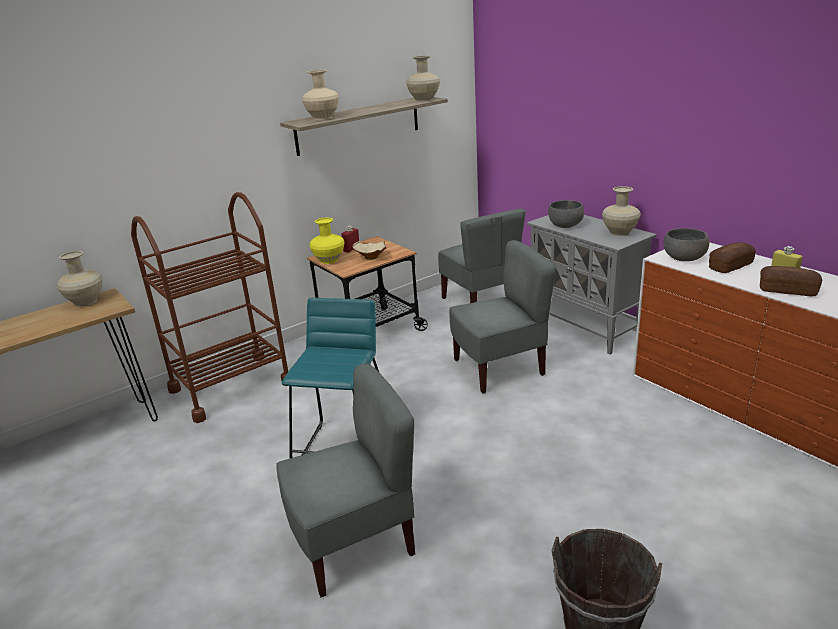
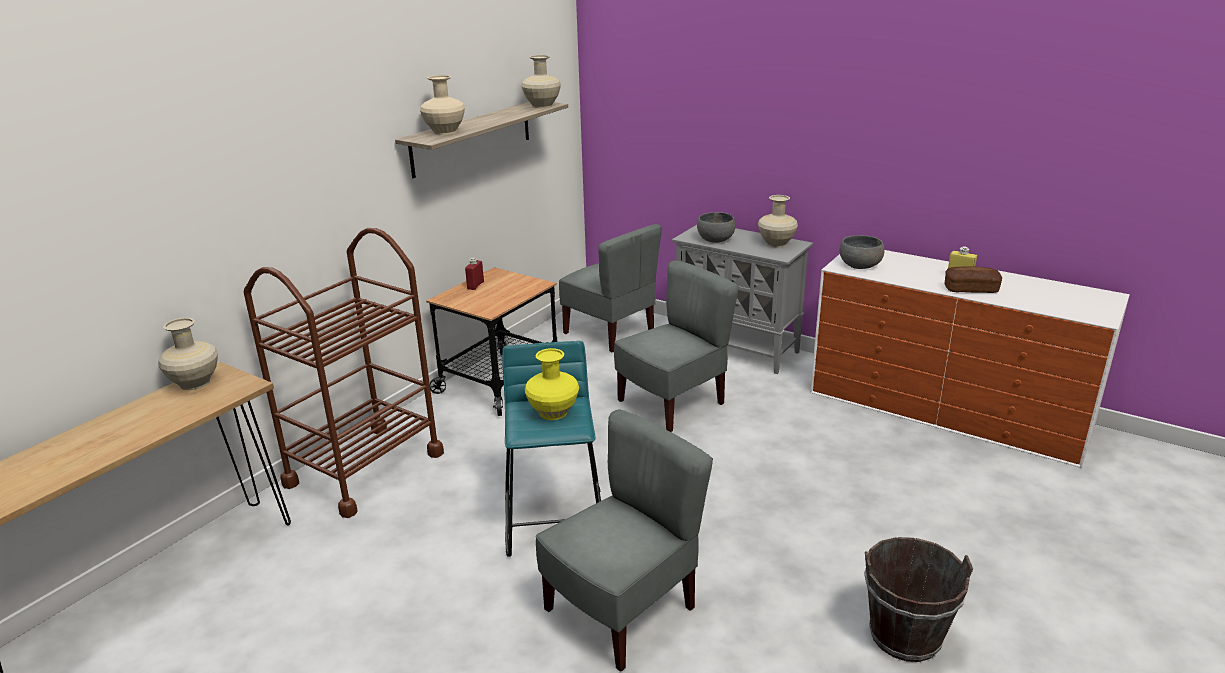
camera: 20 degrees left, 0 degrees up
yellow vase [310,218,344,264] -> yellow vase moved to [525,348,579,420]
beige bowl [352,241,387,260] -> none
bread [709,242,756,273] -> none

